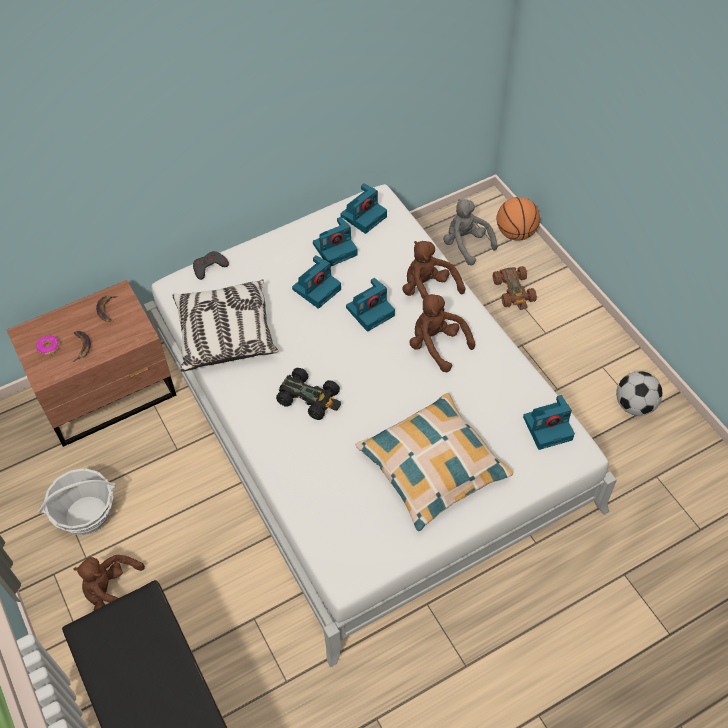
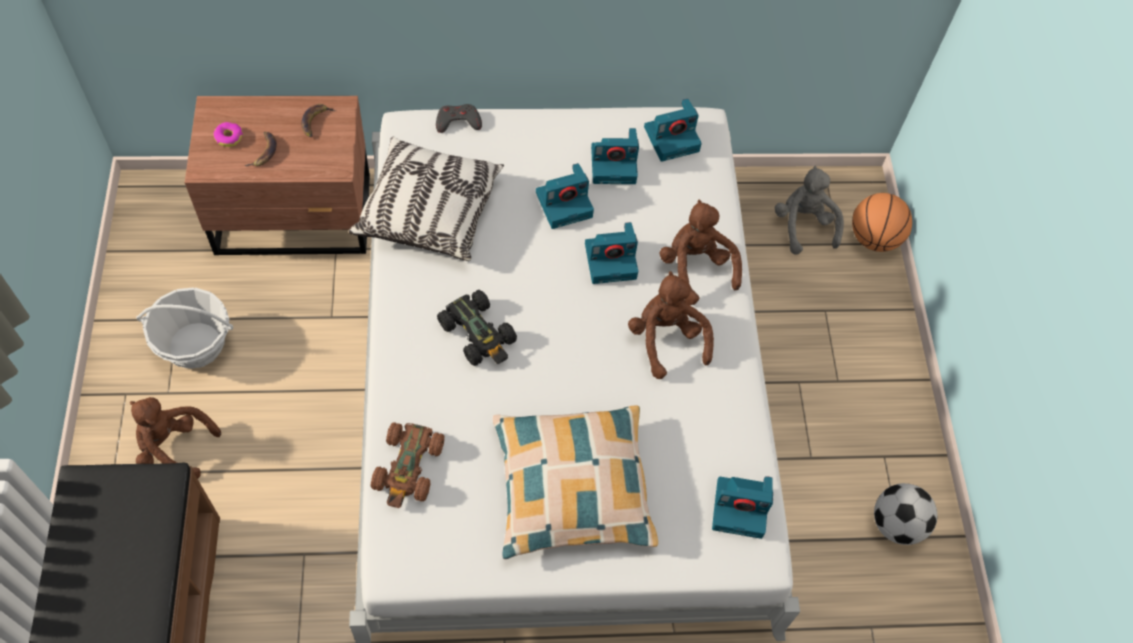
camera: 20 degrees right, 5 degrees up
brown toy car [493,266,537,310] -> brown toy car moved to [370,422,445,508]

